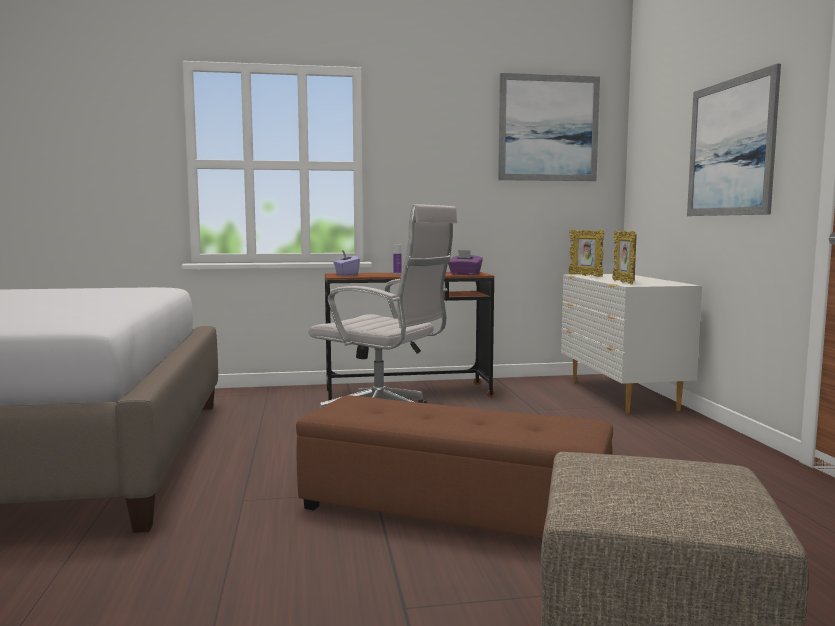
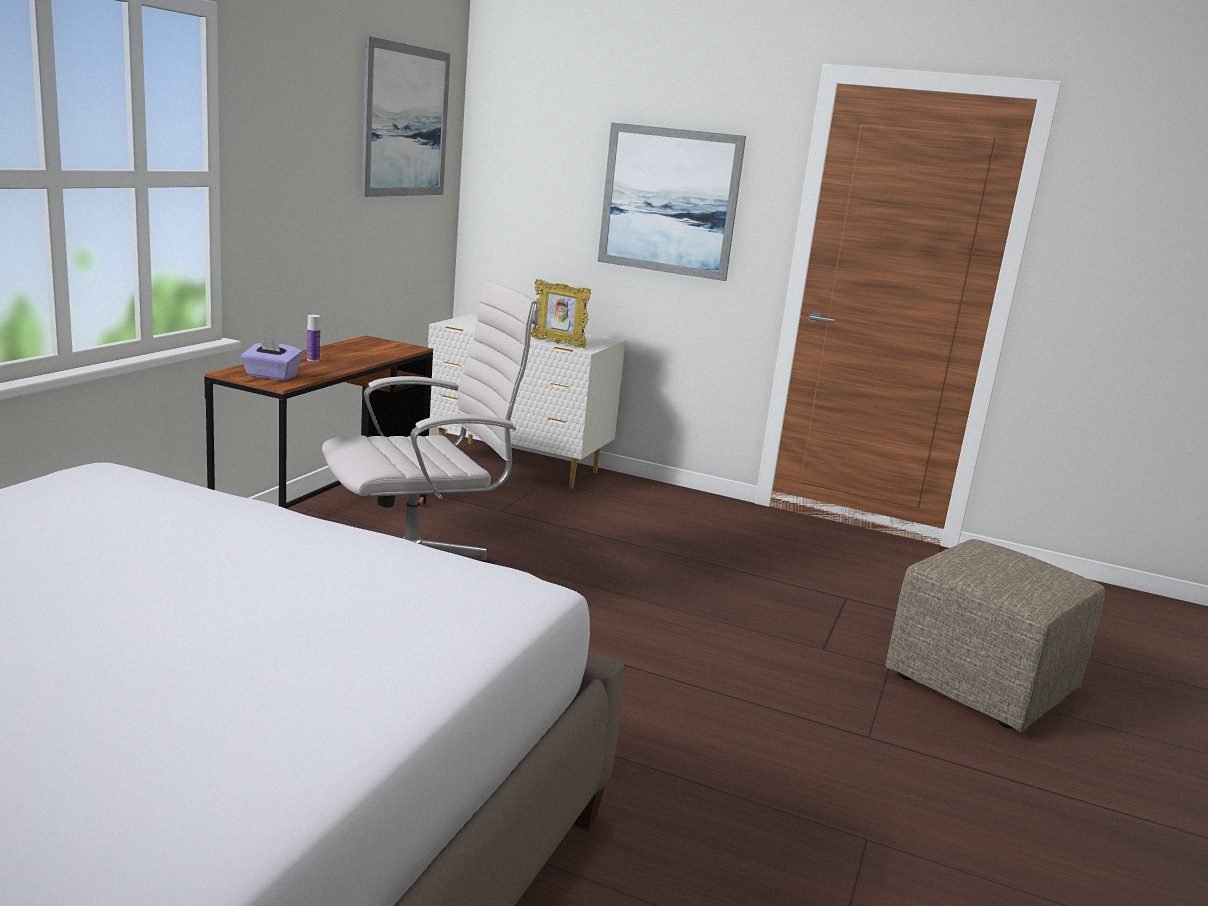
camera: 60 degrees left, 10 degrees up
brown ottoman [296,395,613,538] -> none
purple tissue box [448,250,483,275] -> none
picture frame [568,230,605,277] -> none

